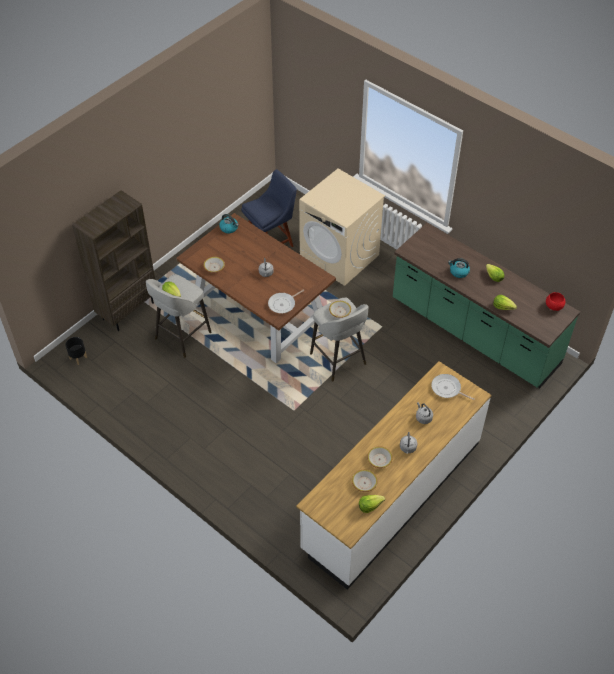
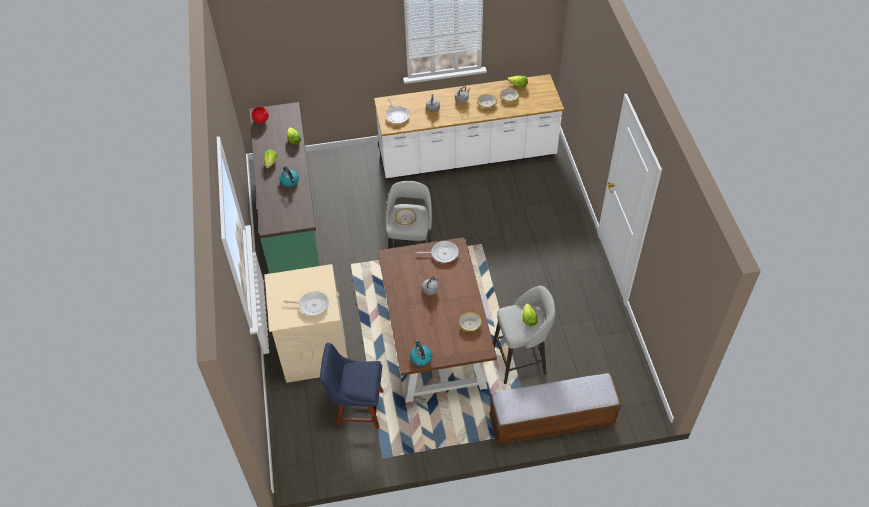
camera: 140 degrees left, 0 degrees up
black planter [65,337,87,365] -> none
brown bookcase [72,190,155,331] -> bench [489,373,622,445]
none -> frying pan [283,291,329,316]

